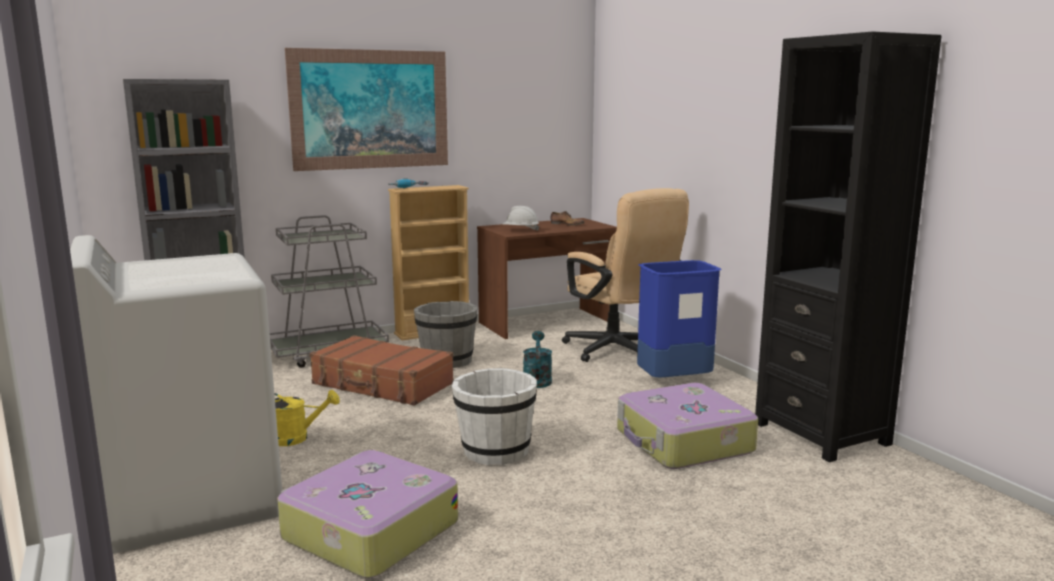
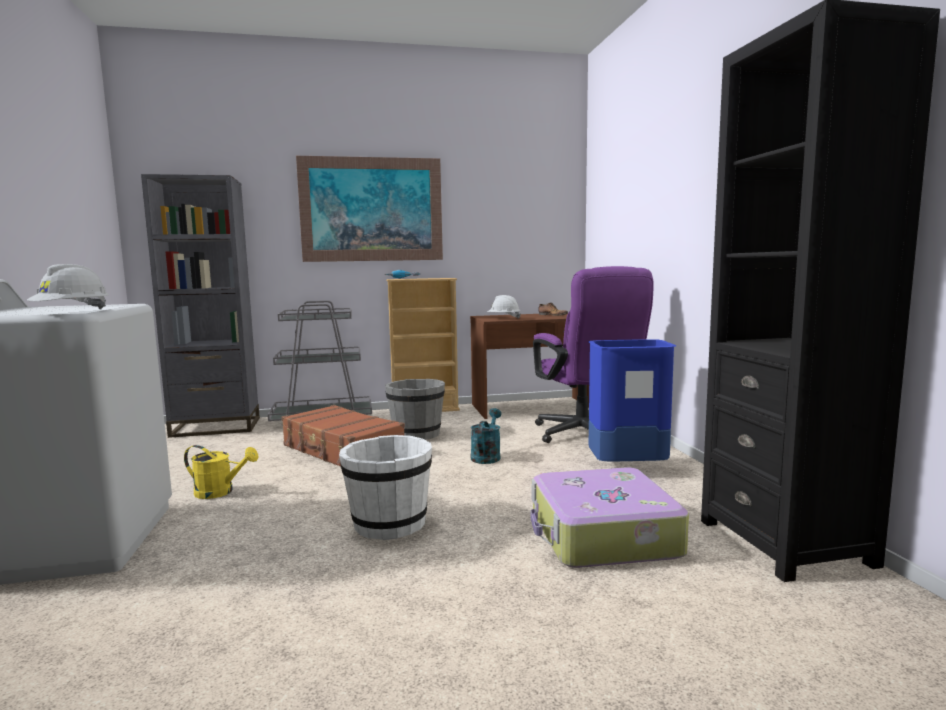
camera: 15 degrees right, 5 degrees down
suitcase [277,450,458,578] -> none
beige office chair [562,188,689,362] -> purple office chair [533,266,654,443]
none -> white hard hat [27,264,108,310]

